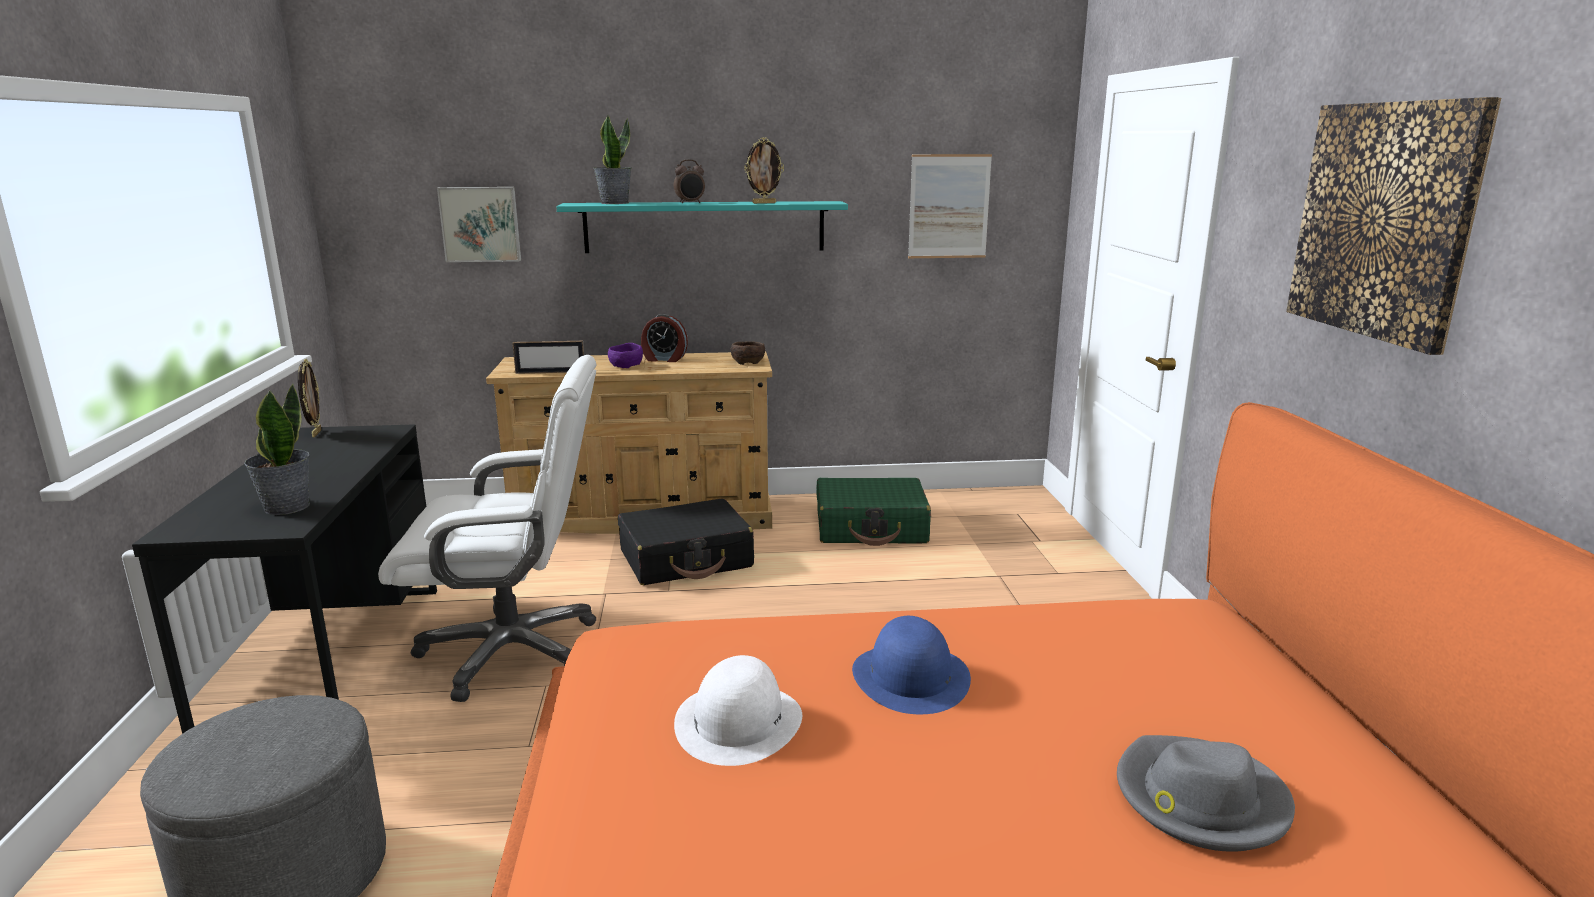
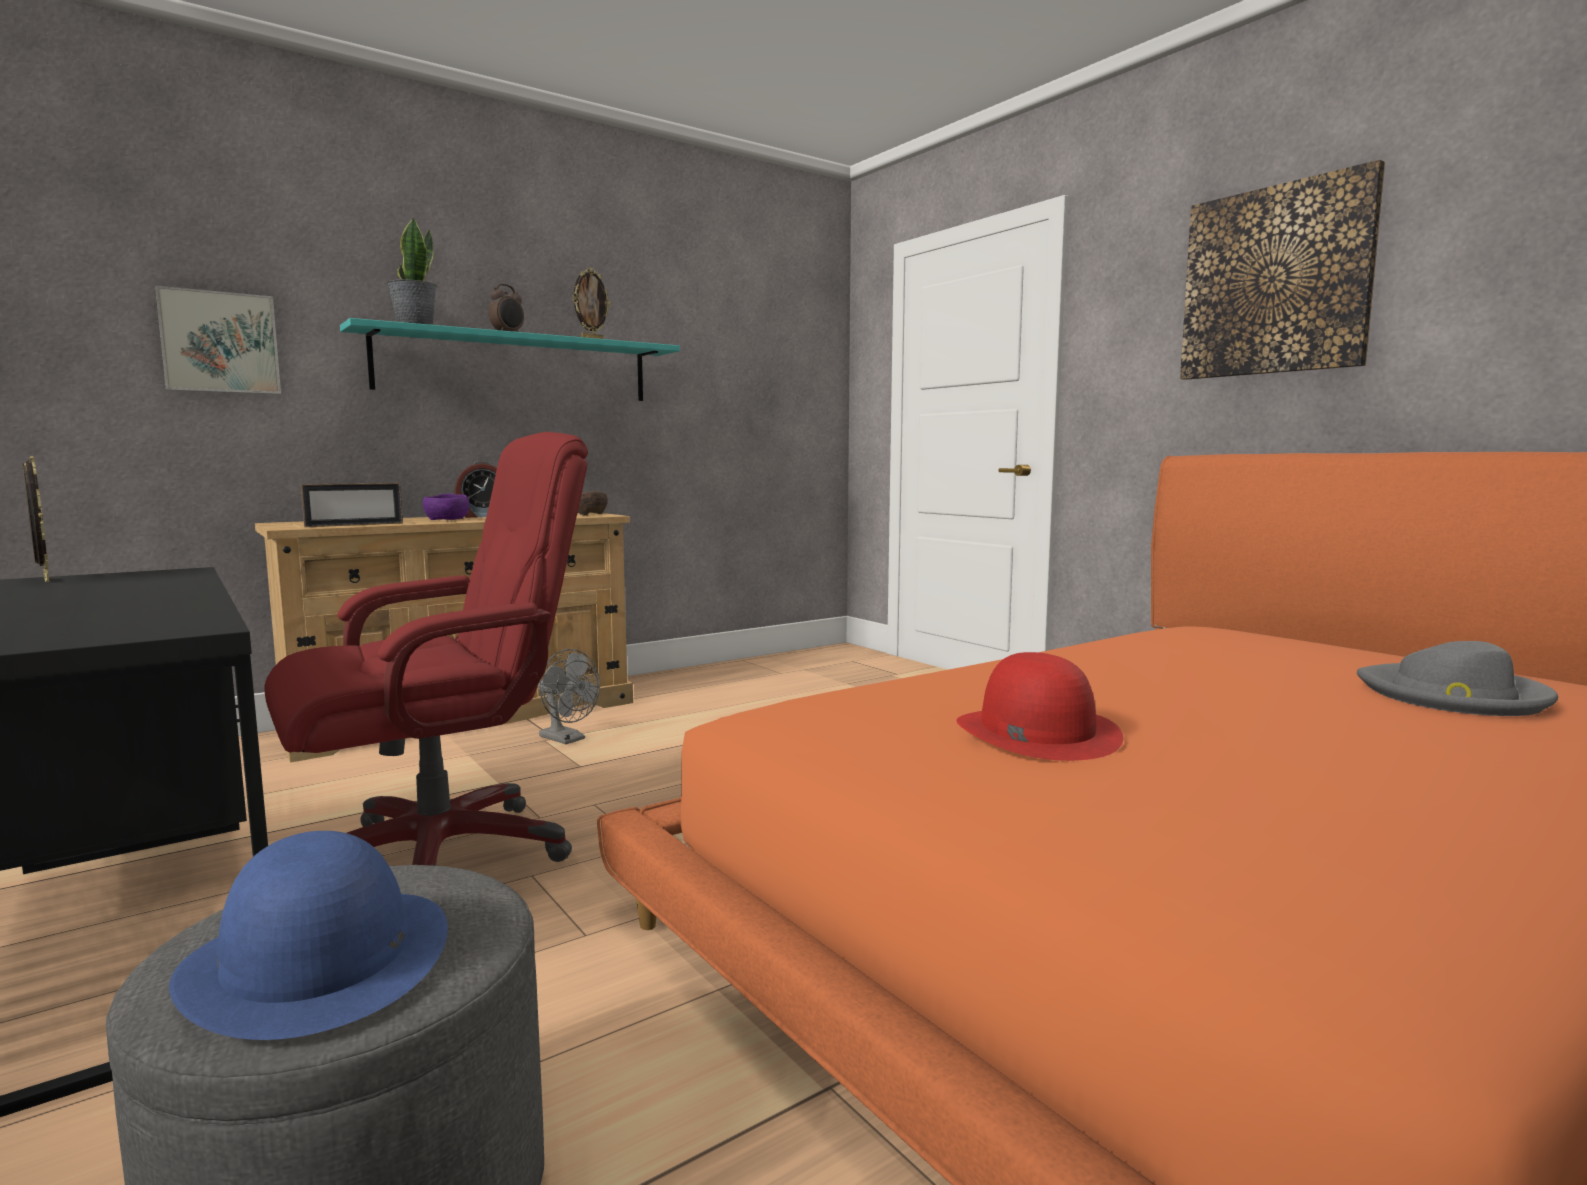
camera: 30 degrees left, 10 degrees down
potted plant [244,384,310,515] -> none
white office chair [378,355,596,702] -> red office chair [264,432,588,866]
black suitcase [618,499,754,585] -> grey fan [538,649,600,744]
white hat [674,655,802,766] -> red hat [956,652,1123,761]
green suitcase [816,478,931,546] -> none
blue hat [852,616,971,714] -> blue hat moved to [169,831,448,1040]
picture [908,154,992,258] -> none

